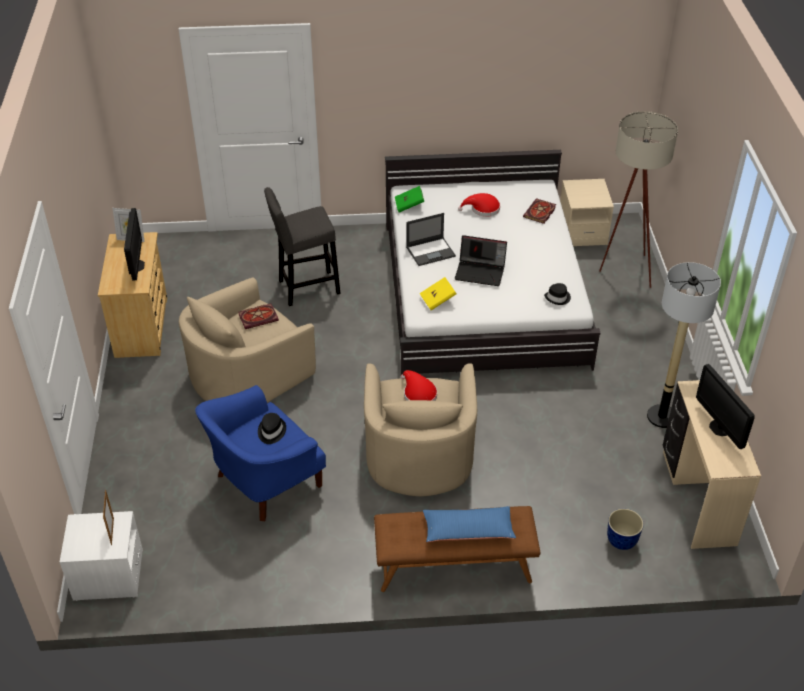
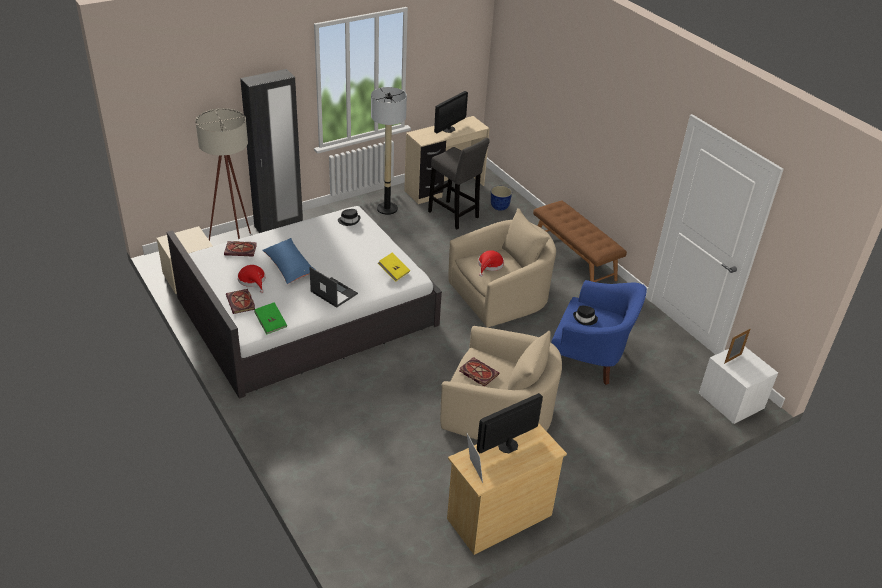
camera: 120 degrees left, 5 degrees down
grey stool [264,187,341,306] -> grey stool moved to [428,138,490,229]
blue pillow [423,506,516,542] -> blue pillow moved to [262,238,317,284]
laptop [455,235,507,286] -> none
none -> book [226,289,255,314]
none -> black wardrobe [240,69,303,233]

